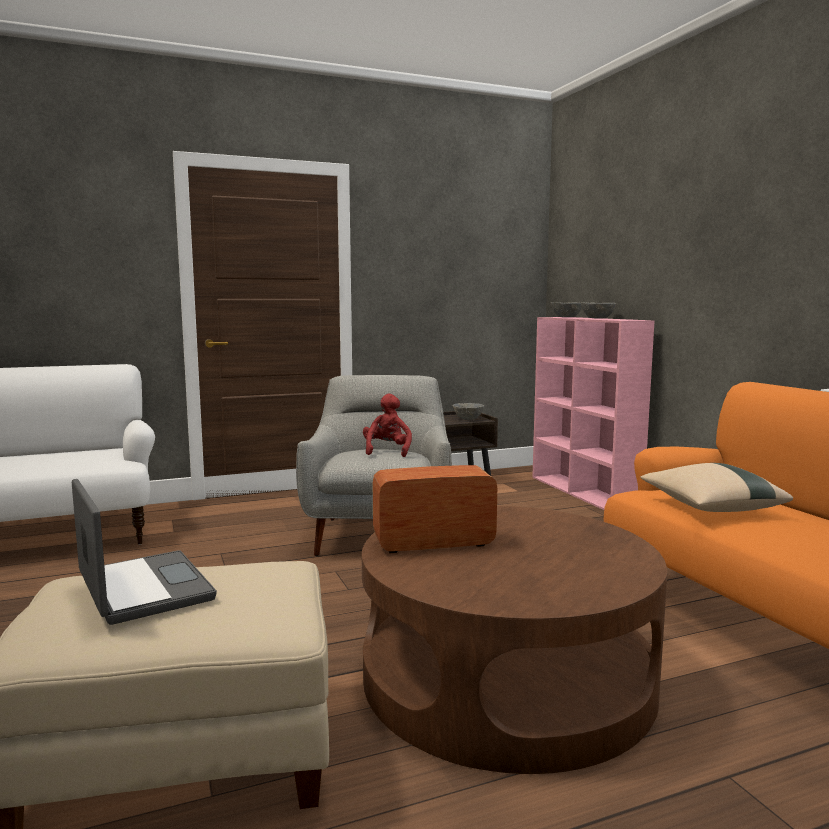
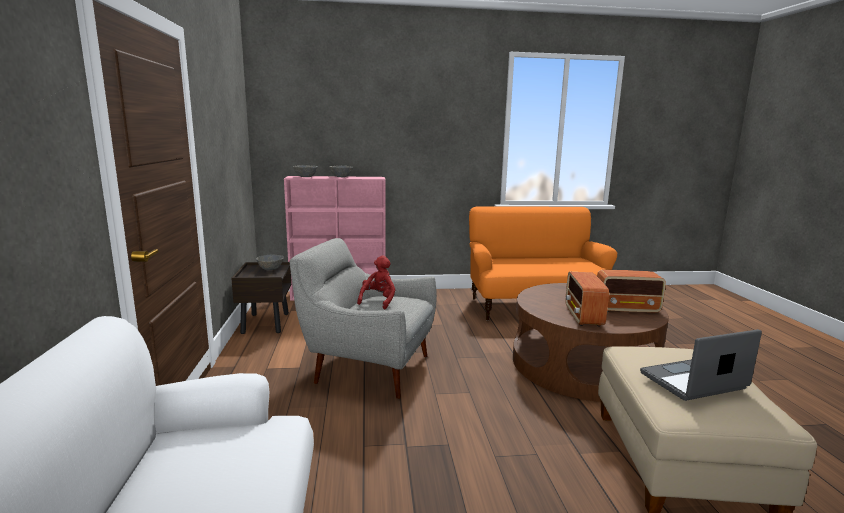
camera: 75 degrees left, 5 degrees up
red plush toy [363,394,412,457] -> red plush toy turned 90 degrees clockwise [357,256,395,309]
beige pillow [640,463,793,512] -> none
none -> radio [597,270,666,314]

